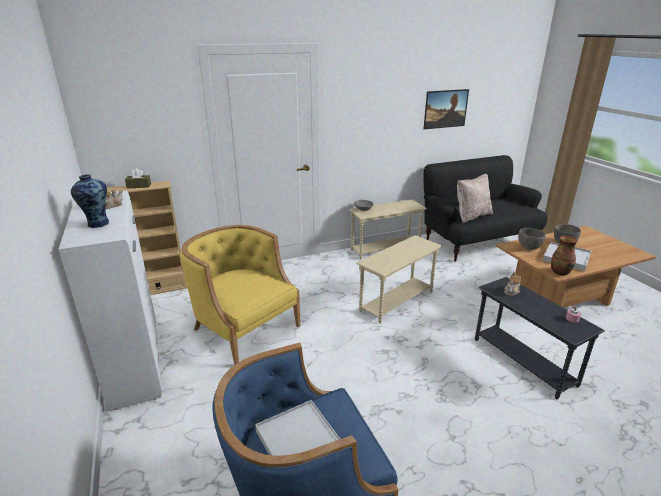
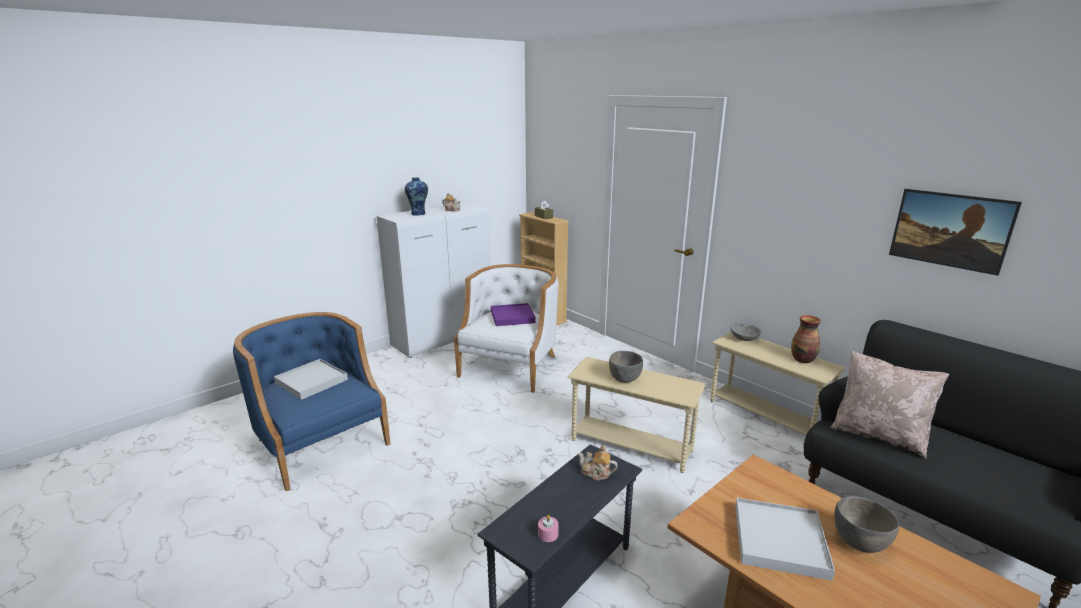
camera: 70 degrees right, 5 degrees down
yellow armchair [180,225,300,365] -> white armchair [454,264,559,393]
grey bowl [518,228,546,250] -> grey bowl moved to [609,351,643,383]
vase [551,236,578,276] -> vase moved to [791,315,821,363]
none -> purple tray [491,303,536,326]

